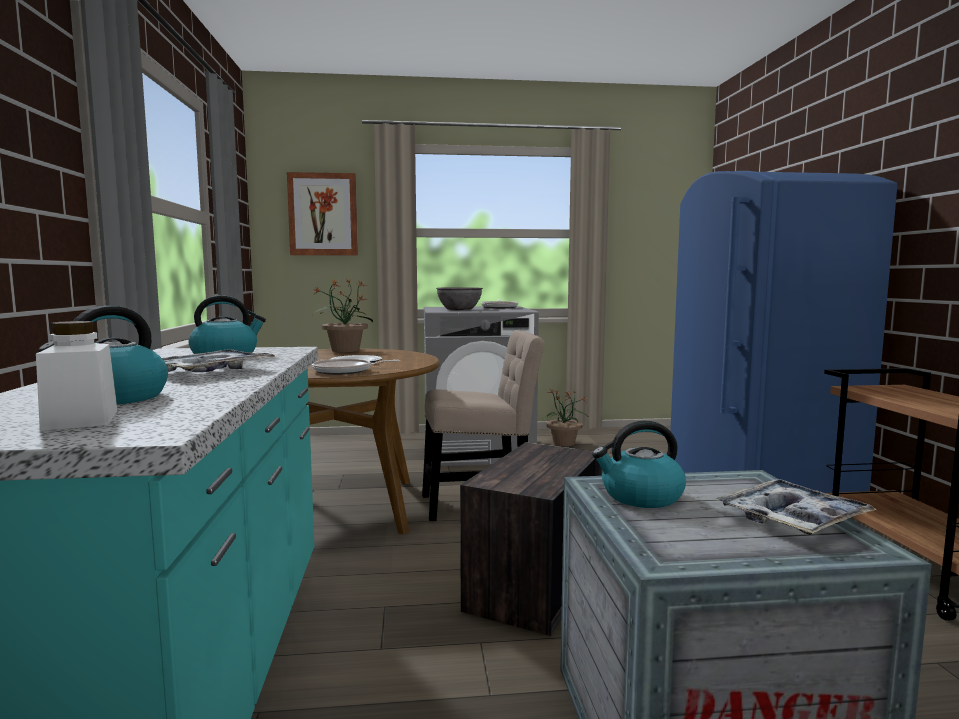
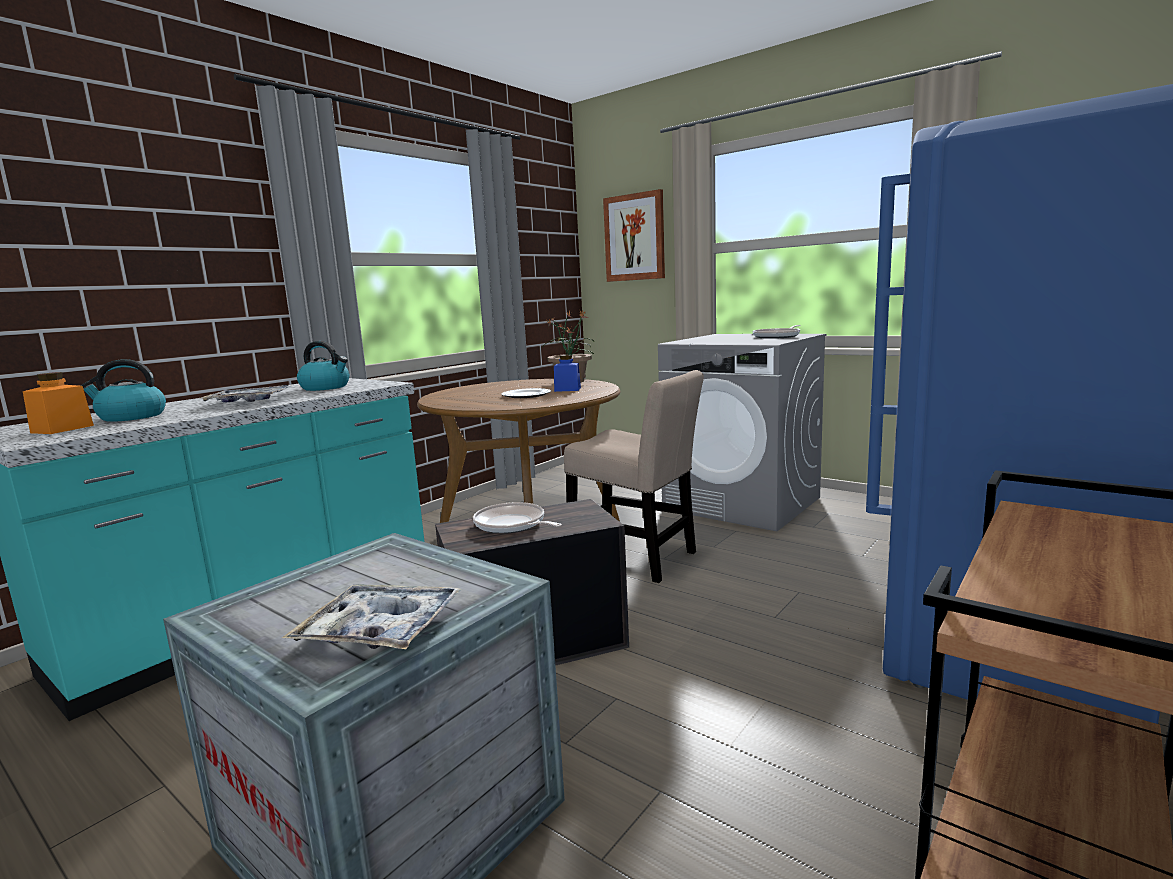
camera: 45 degrees right, 5 degrees up
white jar [36,321,118,431] -> orange jar [23,372,94,434]
frying pan [312,359,400,375] -> frying pan moved to [473,502,562,534]
grey bowl [436,287,483,310] -> none
potted plant [543,389,589,446] -> none
kettle [592,421,686,508] -> none
none -> blue jar [554,355,581,392]

